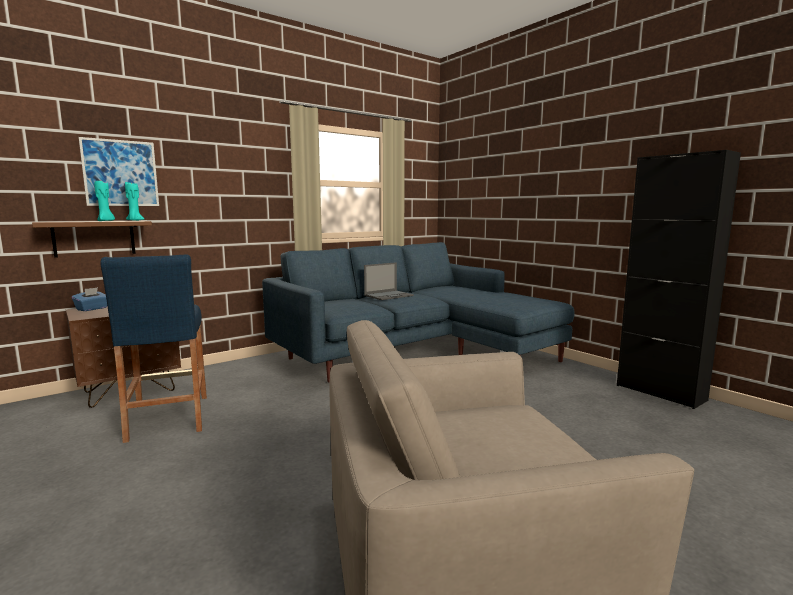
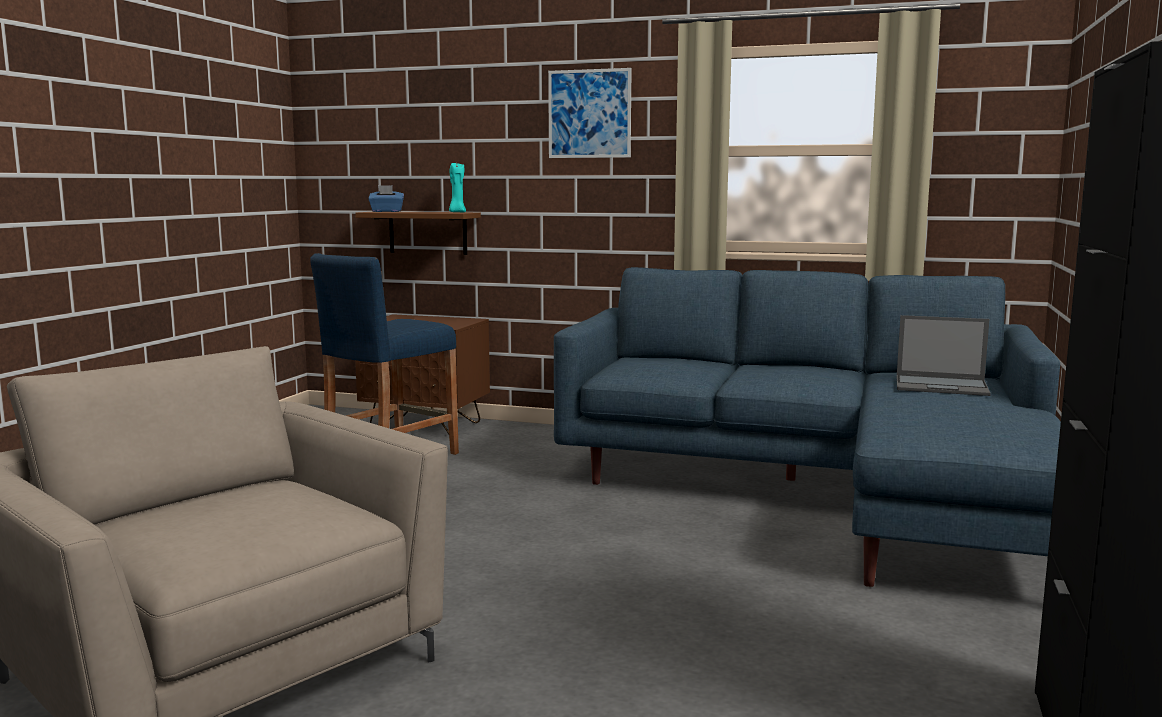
camera: 55 degrees right, 0 degrees up
blue tissue box [72,287,107,311] -> blue tissue box moved to [369,185,404,212]
picture [79,137,159,206] -> picture moved to [548,68,632,158]
turquoise candle [94,181,115,221] -> none
laptop [364,262,414,300] -> laptop moved to [897,315,991,396]

